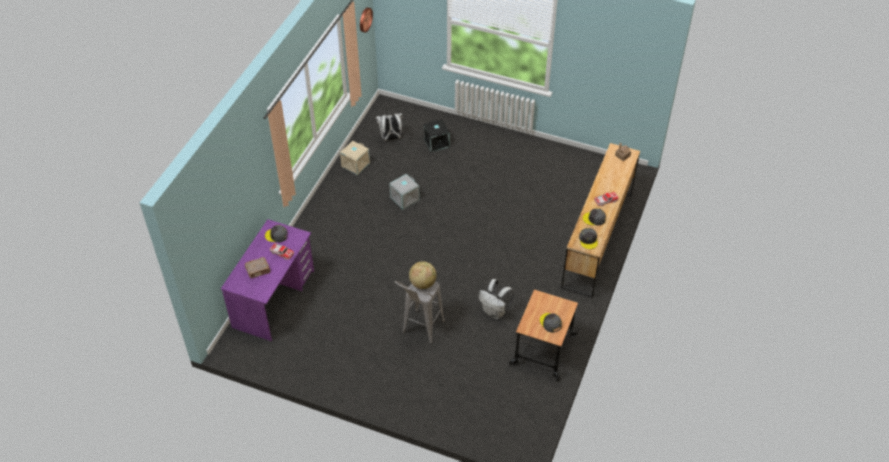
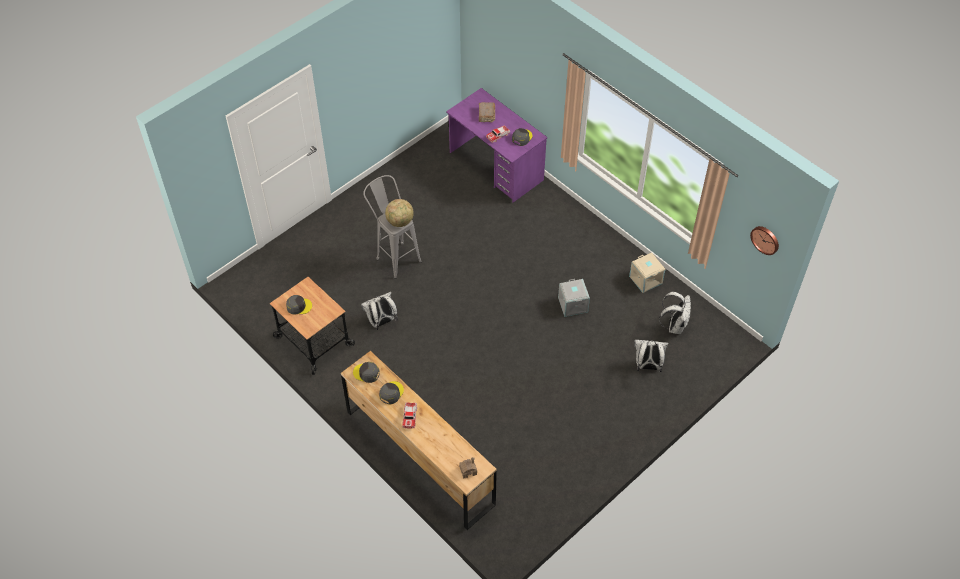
camera: 115 degrees right, 5 degrees up
black storage box [424,120,449,152] -> white backpack [634,340,668,372]

